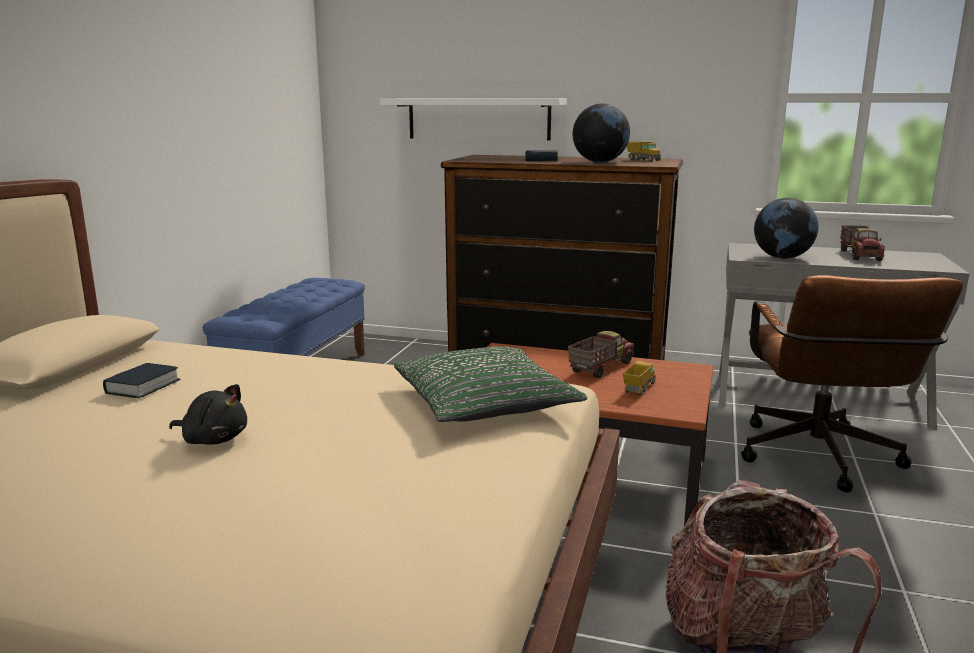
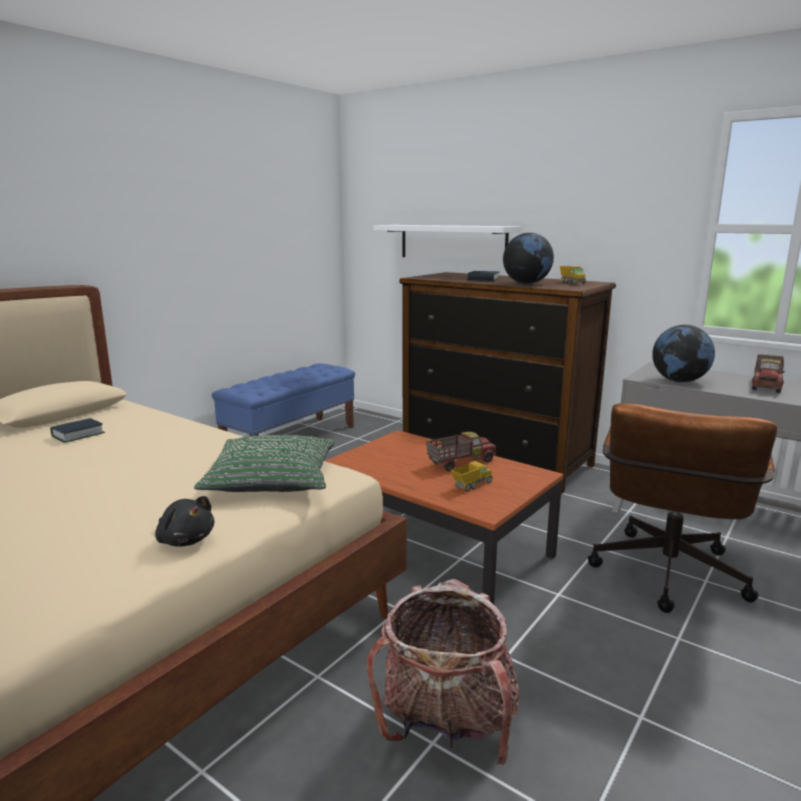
camera: 20 degrees right, 0 degrees up
black plush toy [169,384,247,444] -> black plush toy moved to [155,496,215,547]

